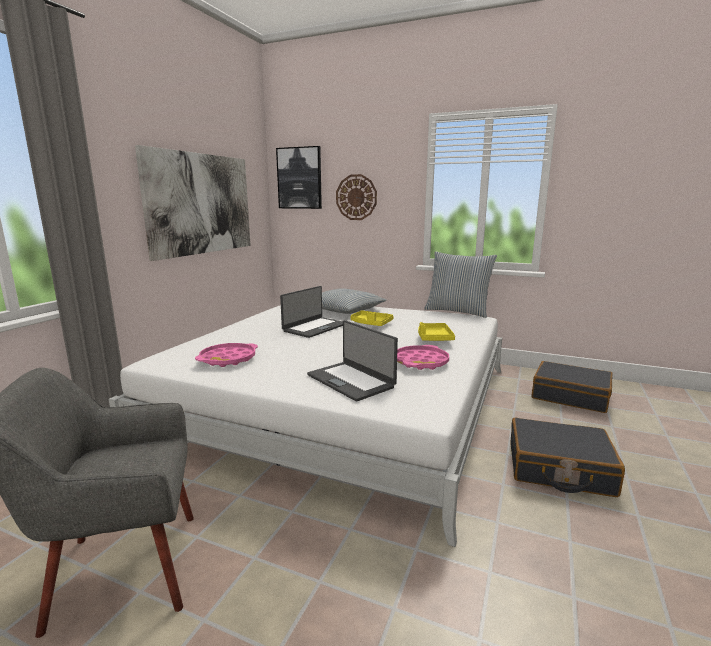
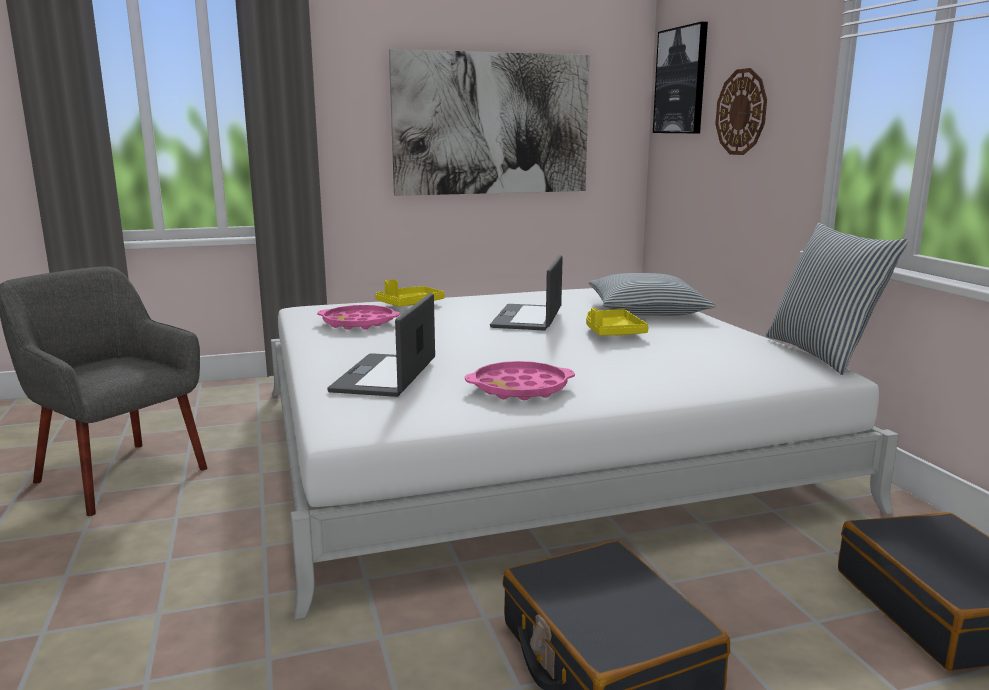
camera: 50 degrees right, 0 degrees up
laptop [280,286,343,338] -> laptop turned 105 degrees clockwise [490,255,563,331]
yellow tray [418,322,455,341] -> yellow tray moved to [375,279,445,307]

